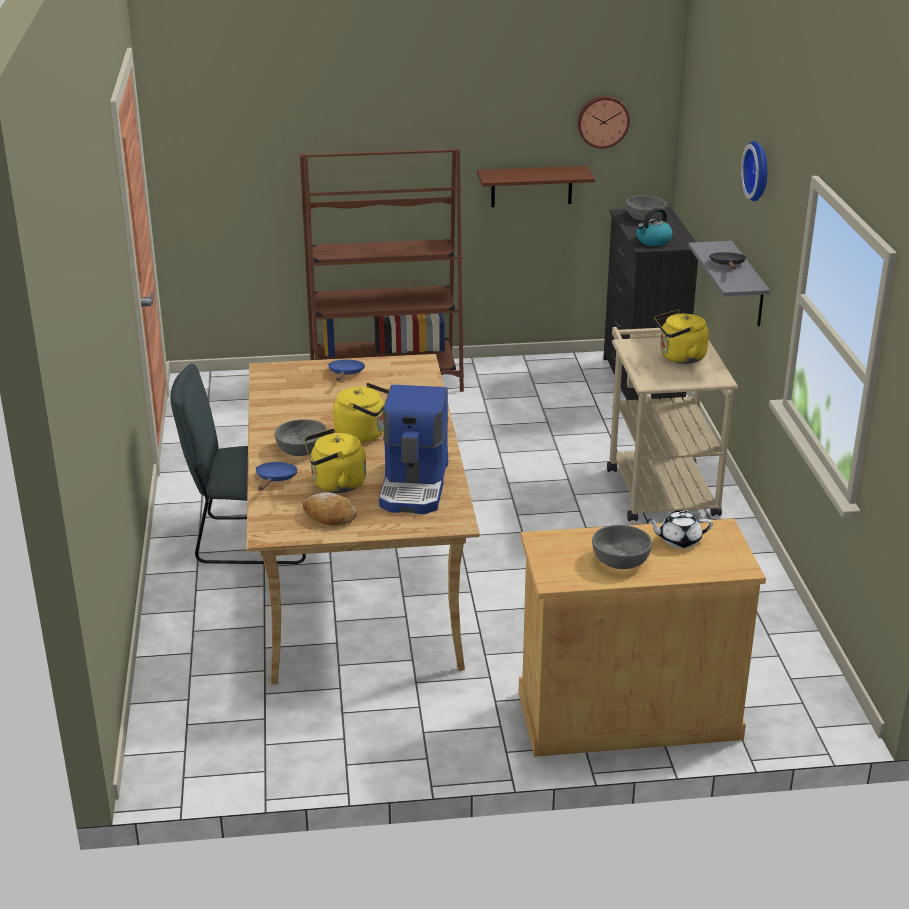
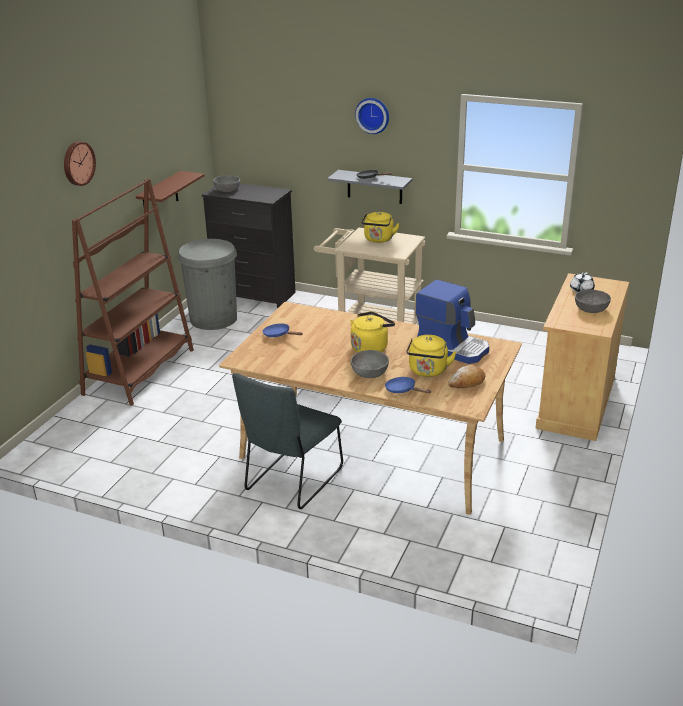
camera: 60 degrees left, 0 degrees up
wall clock [577,96,630,149] -> wall clock moved to [64,142,96,186]
kettle [636,208,673,246] -> none
none -> grey trash can [178,239,237,330]

